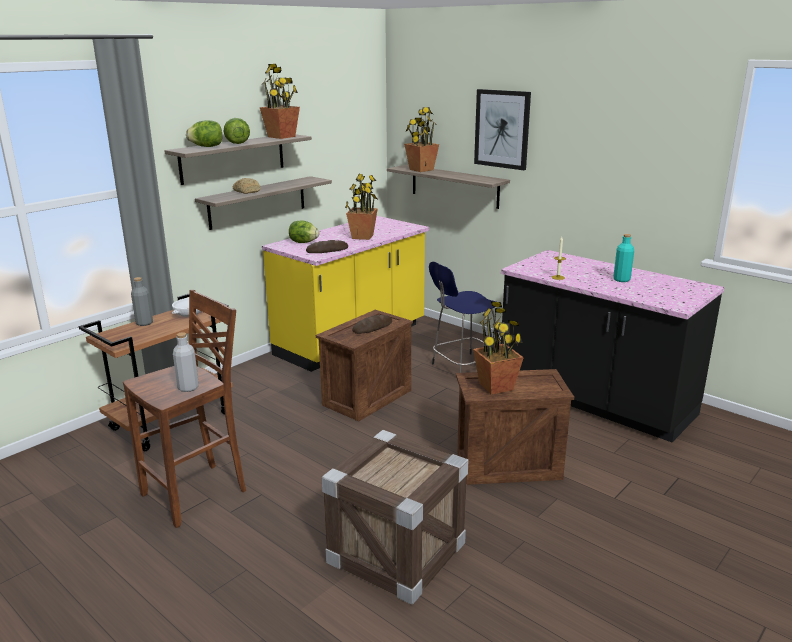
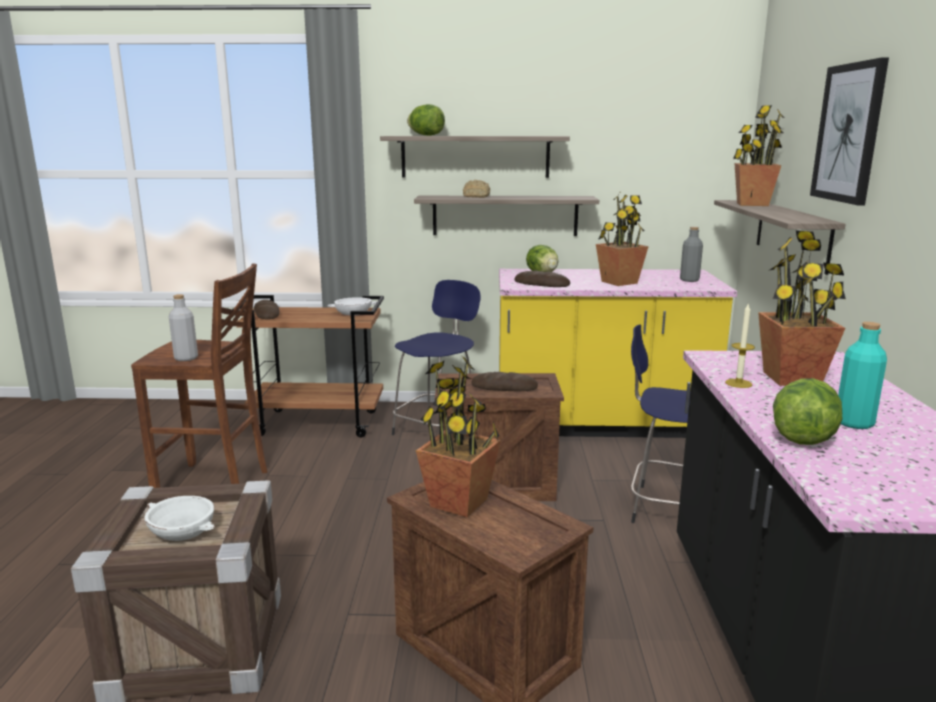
camera: 50 degrees right, 5 degrees down
grey bottle [131,277,153,326] -> grey bottle moved to [680,227,703,282]
lettuce [223,118,250,144] -> lettuce moved to [773,378,843,445]
potted plant [260,64,300,139] -> potted plant moved to [758,230,846,386]
none -> white bowl [145,496,215,541]
none -> bread [254,300,279,320]
none -> blue stool [392,280,480,435]

